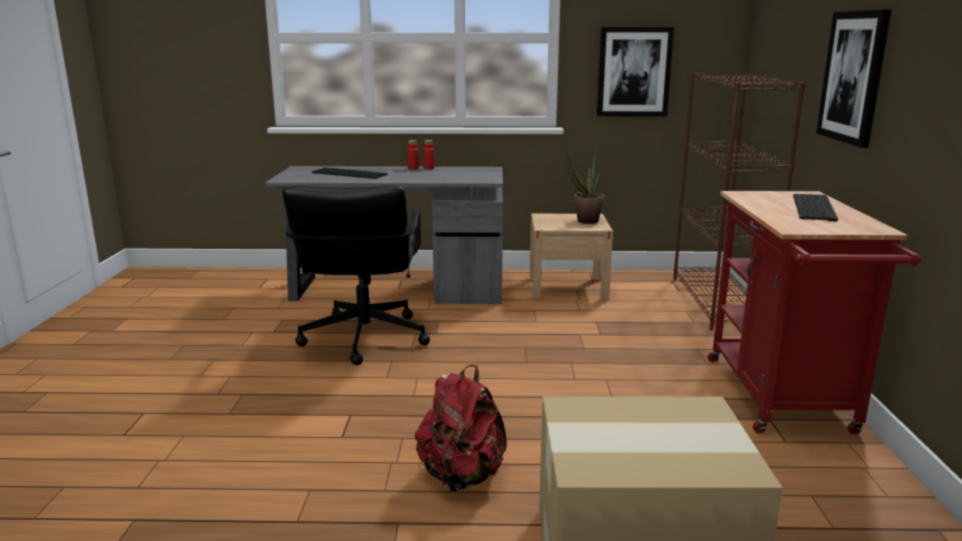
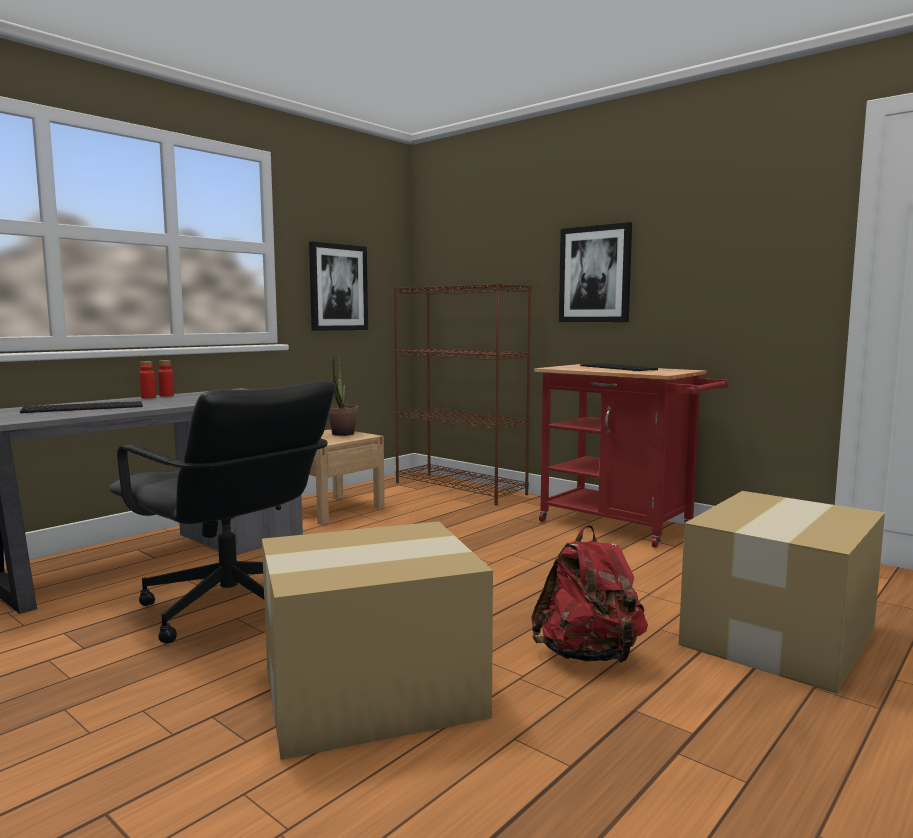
camera: 50 degrees left, 10 degrees down
none -> cardboard box [262,521,493,760]

